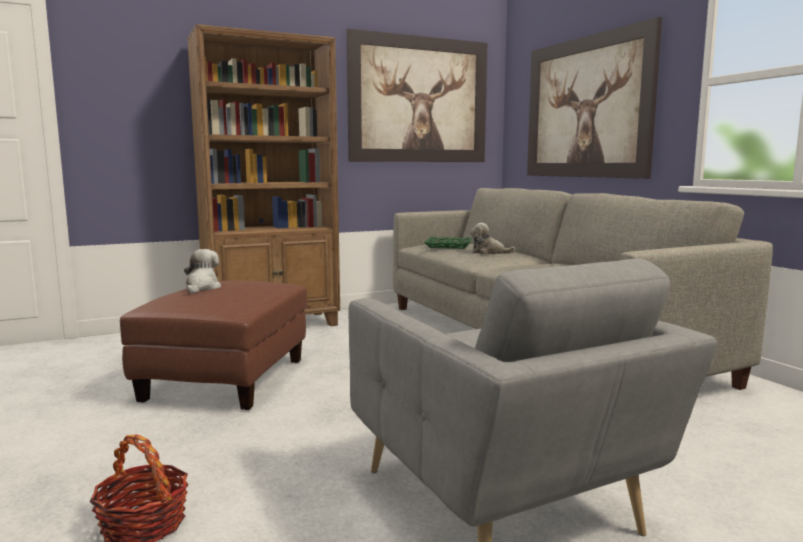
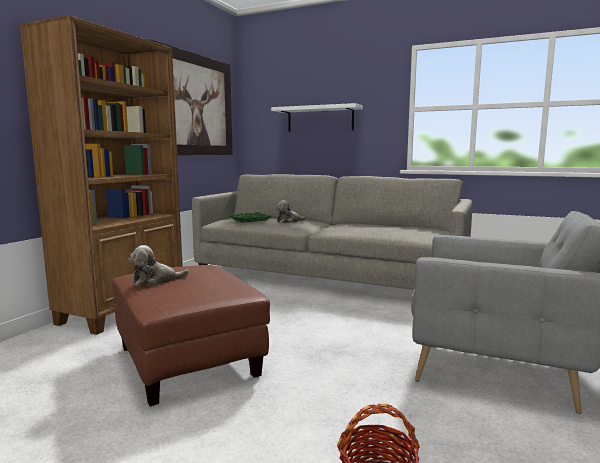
camera: 40 degrees left, 0 degrees up
plush toy [184,249,221,293] -> plush toy turned 75 degrees counterclockwise [128,245,189,286]
picture [527,17,662,179] -> white shelf [271,103,363,132]

